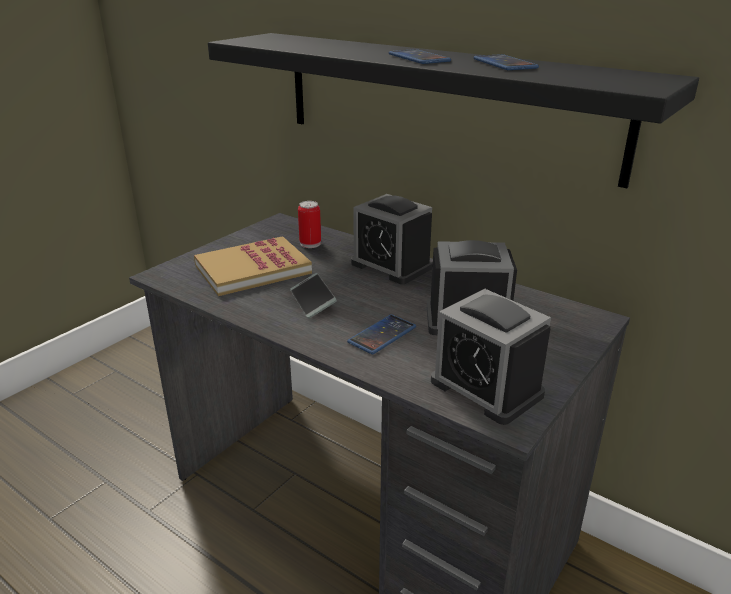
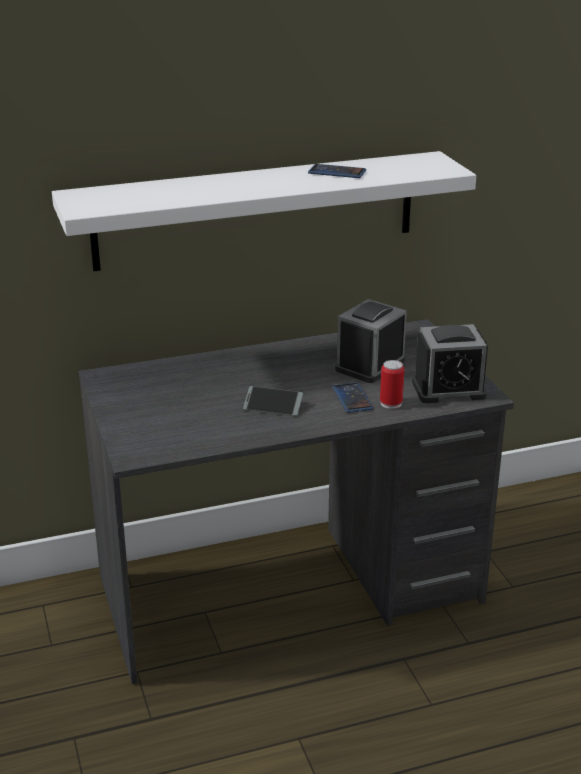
camera: 55 degrees left, 0 degrees up
book [194,236,312,296] -> none
black shelf [208,33,699,188] -> white shelf [52,151,476,271]
can [298,201,321,248] -> can moved to [380,360,404,409]
alarm clock [351,194,433,284] -> none
phone [389,49,451,64] -> none

